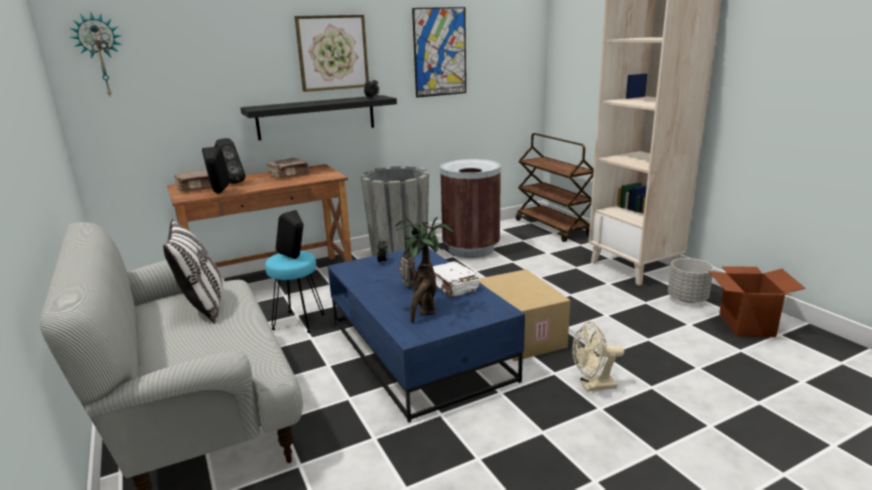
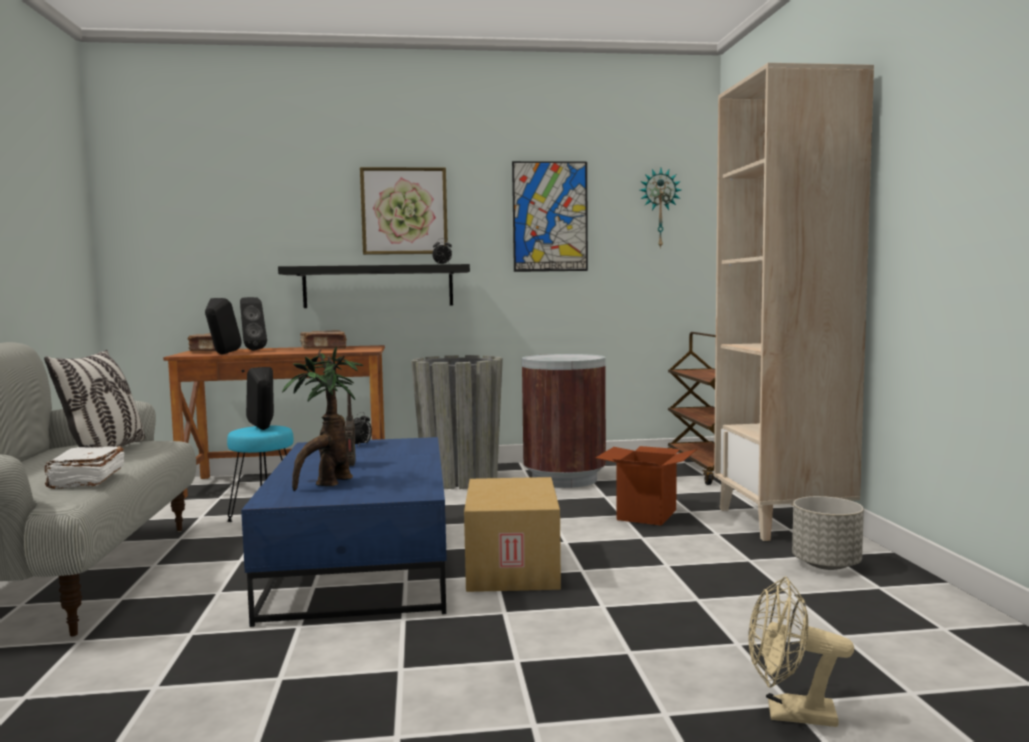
camera: 20 degrees right, 15 degrees down
wall clock [70,13,122,98] -> wall clock moved to [640,168,681,249]
white book [433,261,479,298] -> white book moved to [45,446,125,489]
beige fan [572,321,624,391] -> beige fan moved to [748,576,854,727]
cardboard box [708,266,806,337] -> cardboard box moved to [595,446,697,526]

